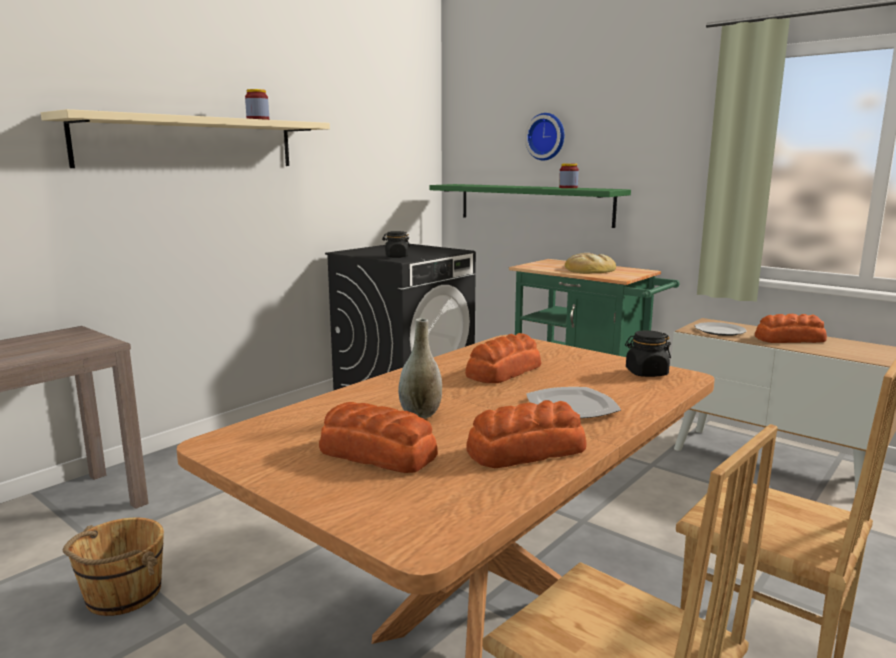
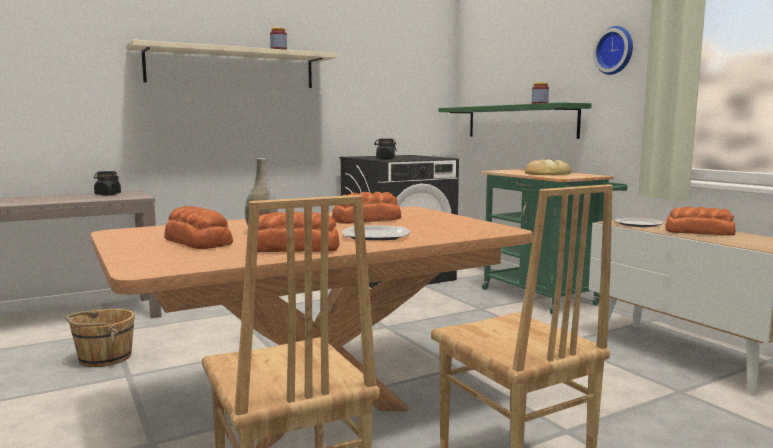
camera: 20 degrees right, 5 degrees down
wall clock [525,113,564,161] -> wall clock moved to [593,26,633,75]
black jar [625,330,671,377] -> black jar moved to [94,171,121,195]

